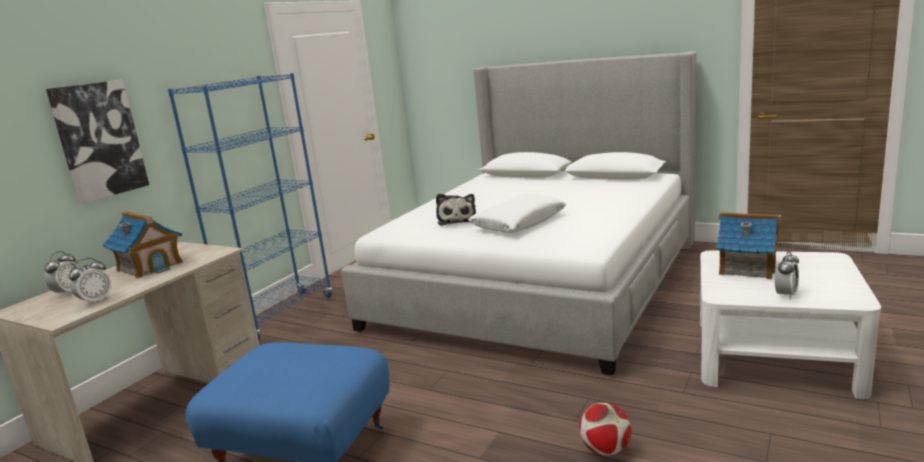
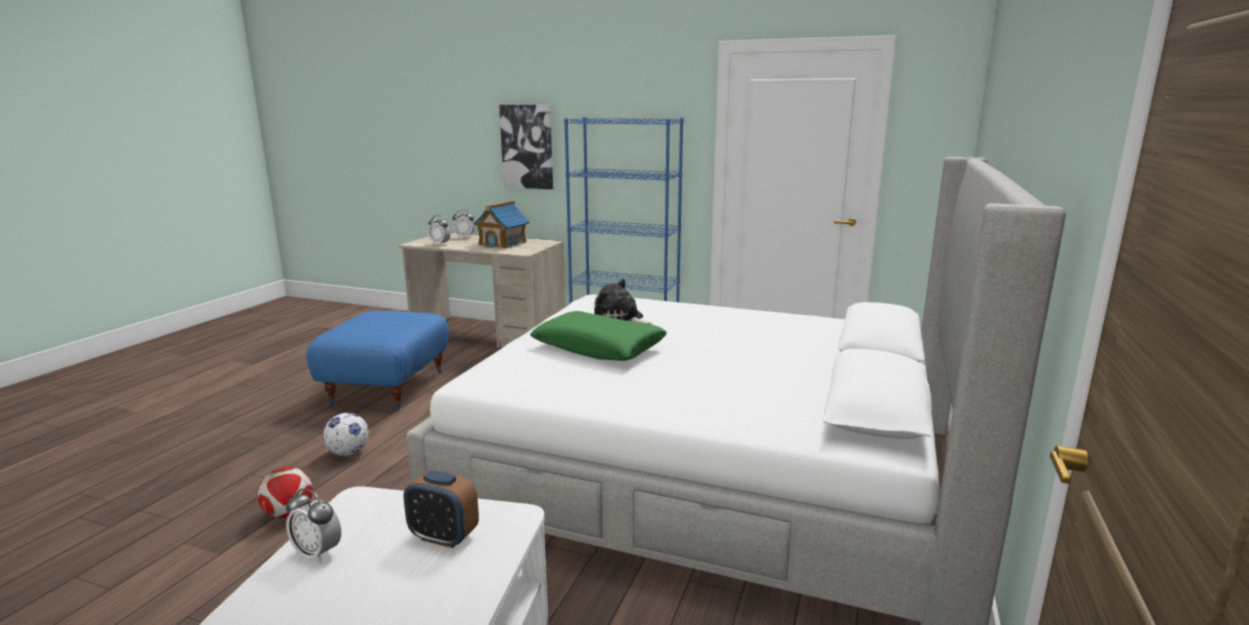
camera: 80 degrees right, 0 degrees up
plush toy [436,194,476,226] -> plush toy turned 45 degrees clockwise [594,279,652,324]
white pillow [468,194,566,233] -> green pillow [530,311,667,361]
toy house [716,212,781,280] -> alarm clock [403,470,479,548]
none -> football [323,413,369,456]

